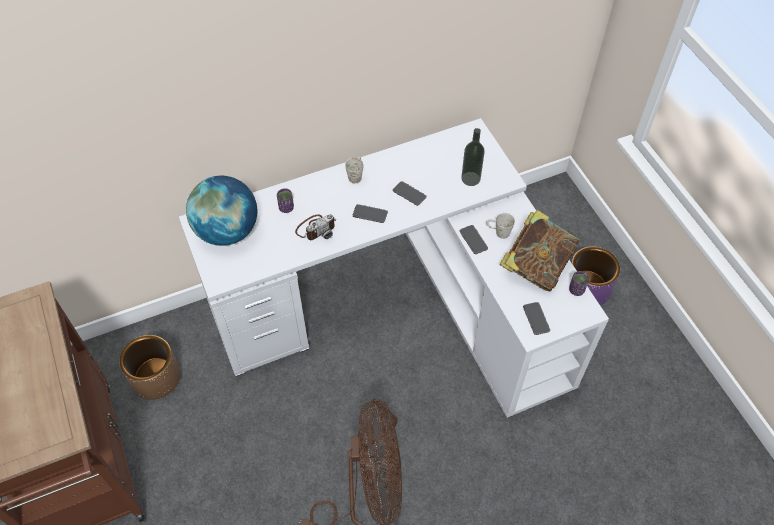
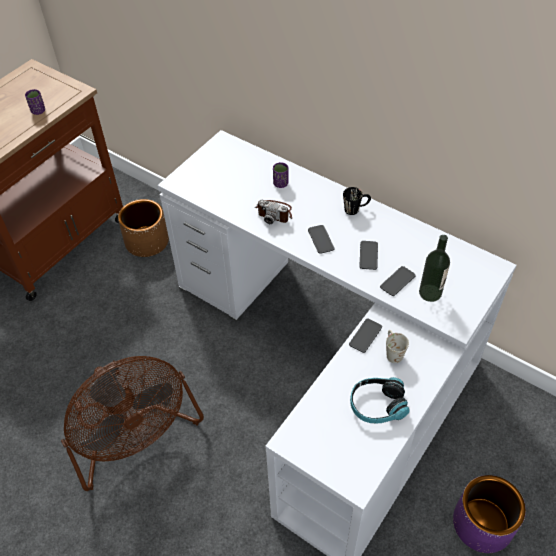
camera: 60 degrees right, 5 degrees down
globe [186,176,257,246] -> none
white mug [345,157,363,184] -> black mug [343,187,371,215]
book [500,210,579,291] -> headphones [350,377,410,423]
phone [523,302,550,335] -> phone moved to [380,266,416,296]
purple cup [569,271,589,296] -> purple cup moved to [25,89,45,115]

